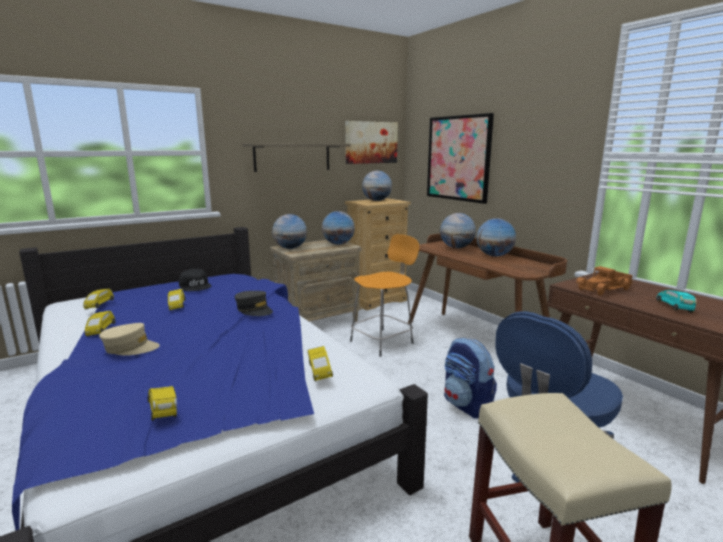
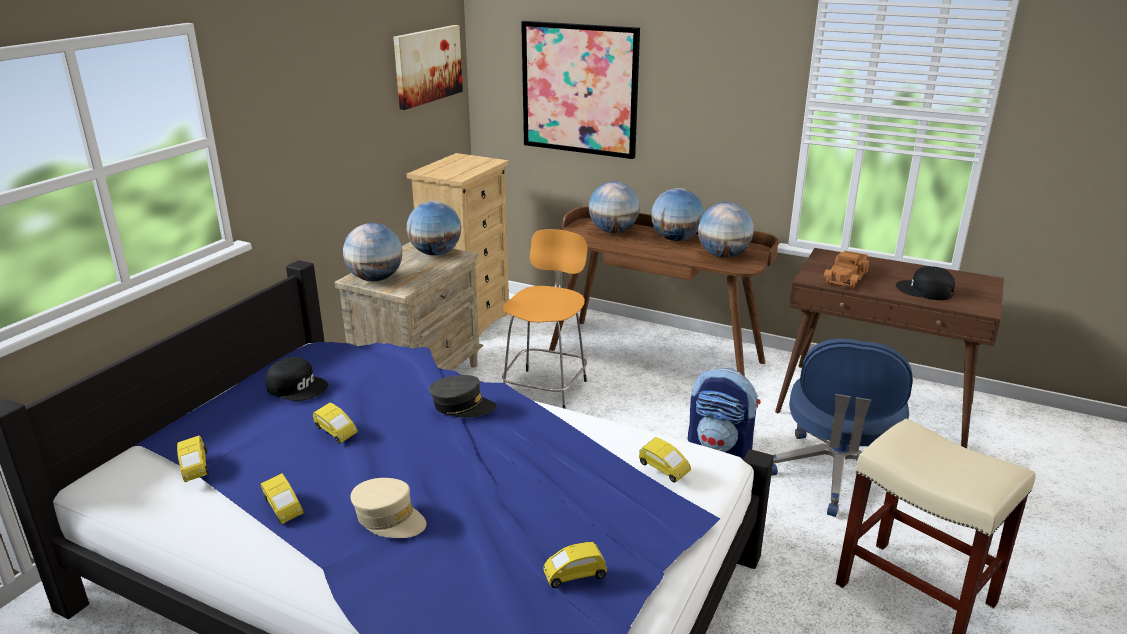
camera: 30 degrees left, 10 degrees up
beige cap [99,323,160,356] -> beige cap turned 60 degrees clockwise [351,478,426,538]
yellow toy car [148,386,177,421] -> yellow toy car turned 45 degrees counterclockwise [543,542,607,588]
shelf [242,143,351,172] -> none
globe [362,170,392,201] -> globe moved to [698,202,754,258]
turquoise toy car [657,290,697,313] -> black cap [896,266,955,300]

